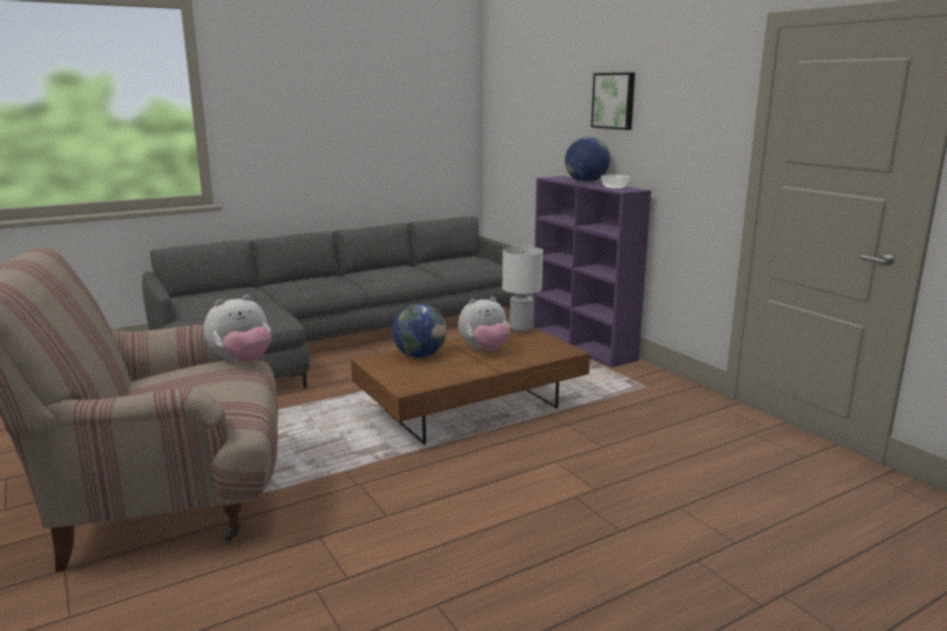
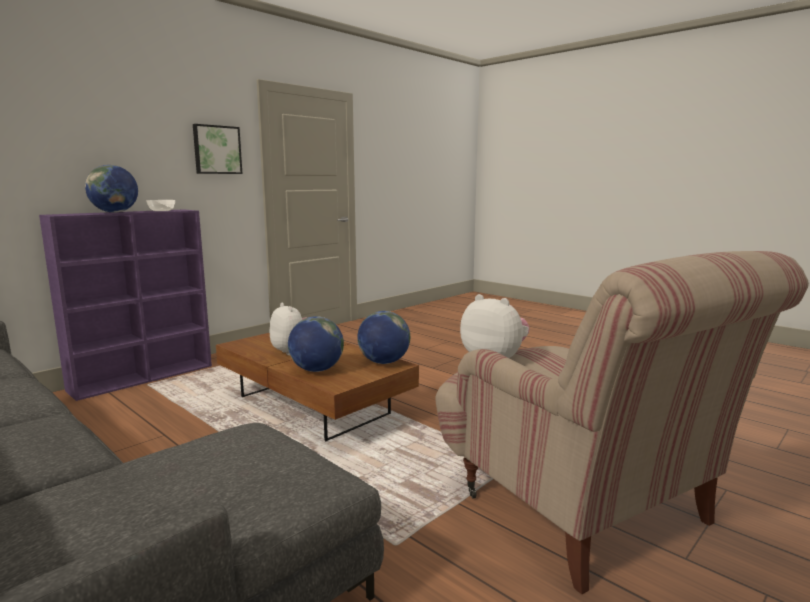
camera: 105 degrees left, 5 degrees down
white table lamp [502,246,543,332] -> none
picture [591,72,635,130] -> picture moved to [193,124,242,174]
none -> globe [357,311,410,364]

